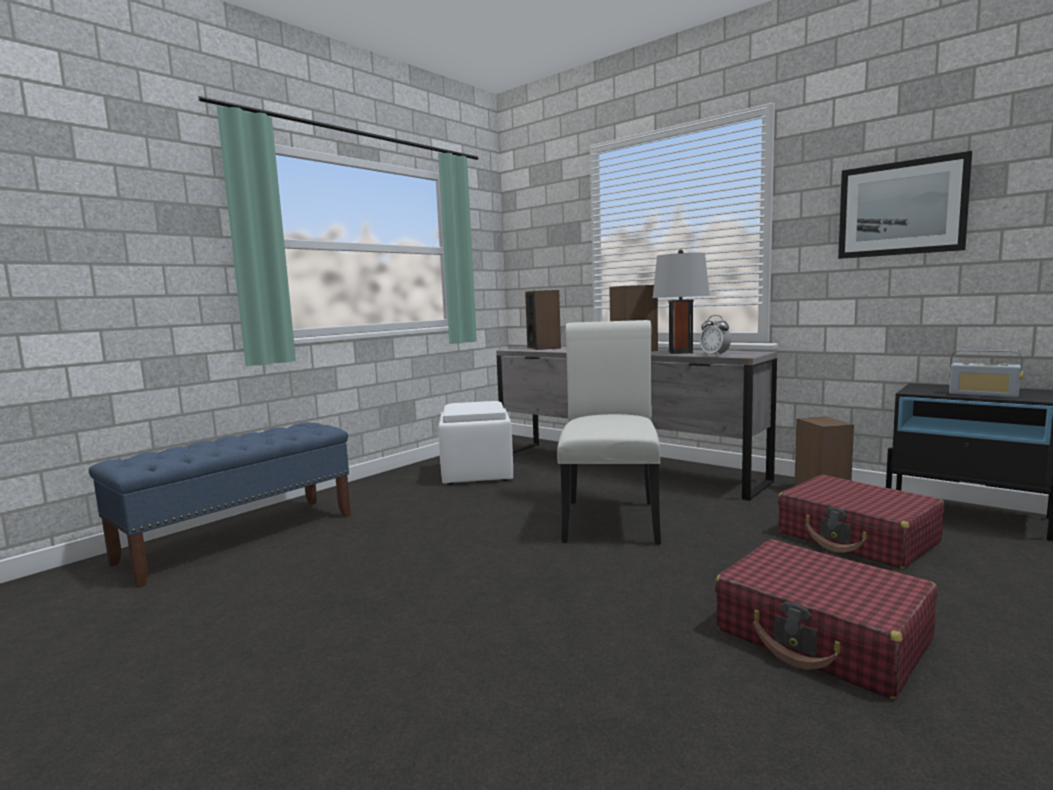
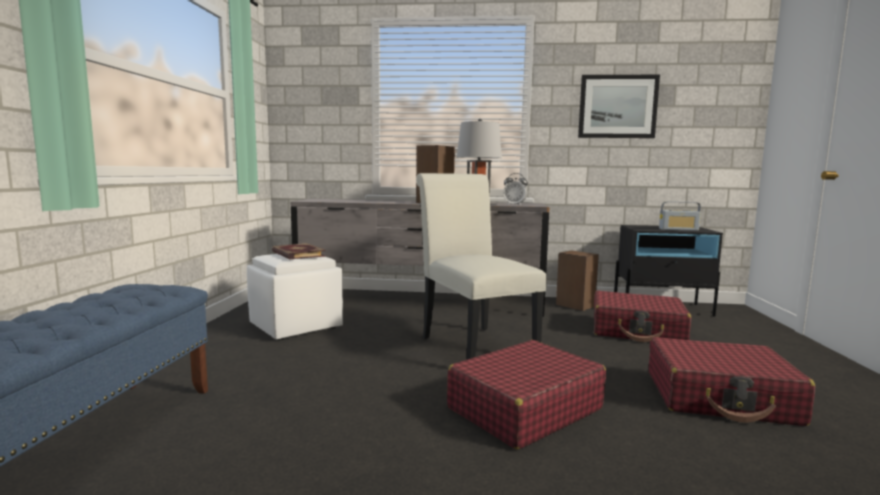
camera: 35 degrees left, 0 degrees up
speaker [525,290,561,350] -> none
none -> book [272,243,326,260]
none -> red suitcase [447,340,606,449]

